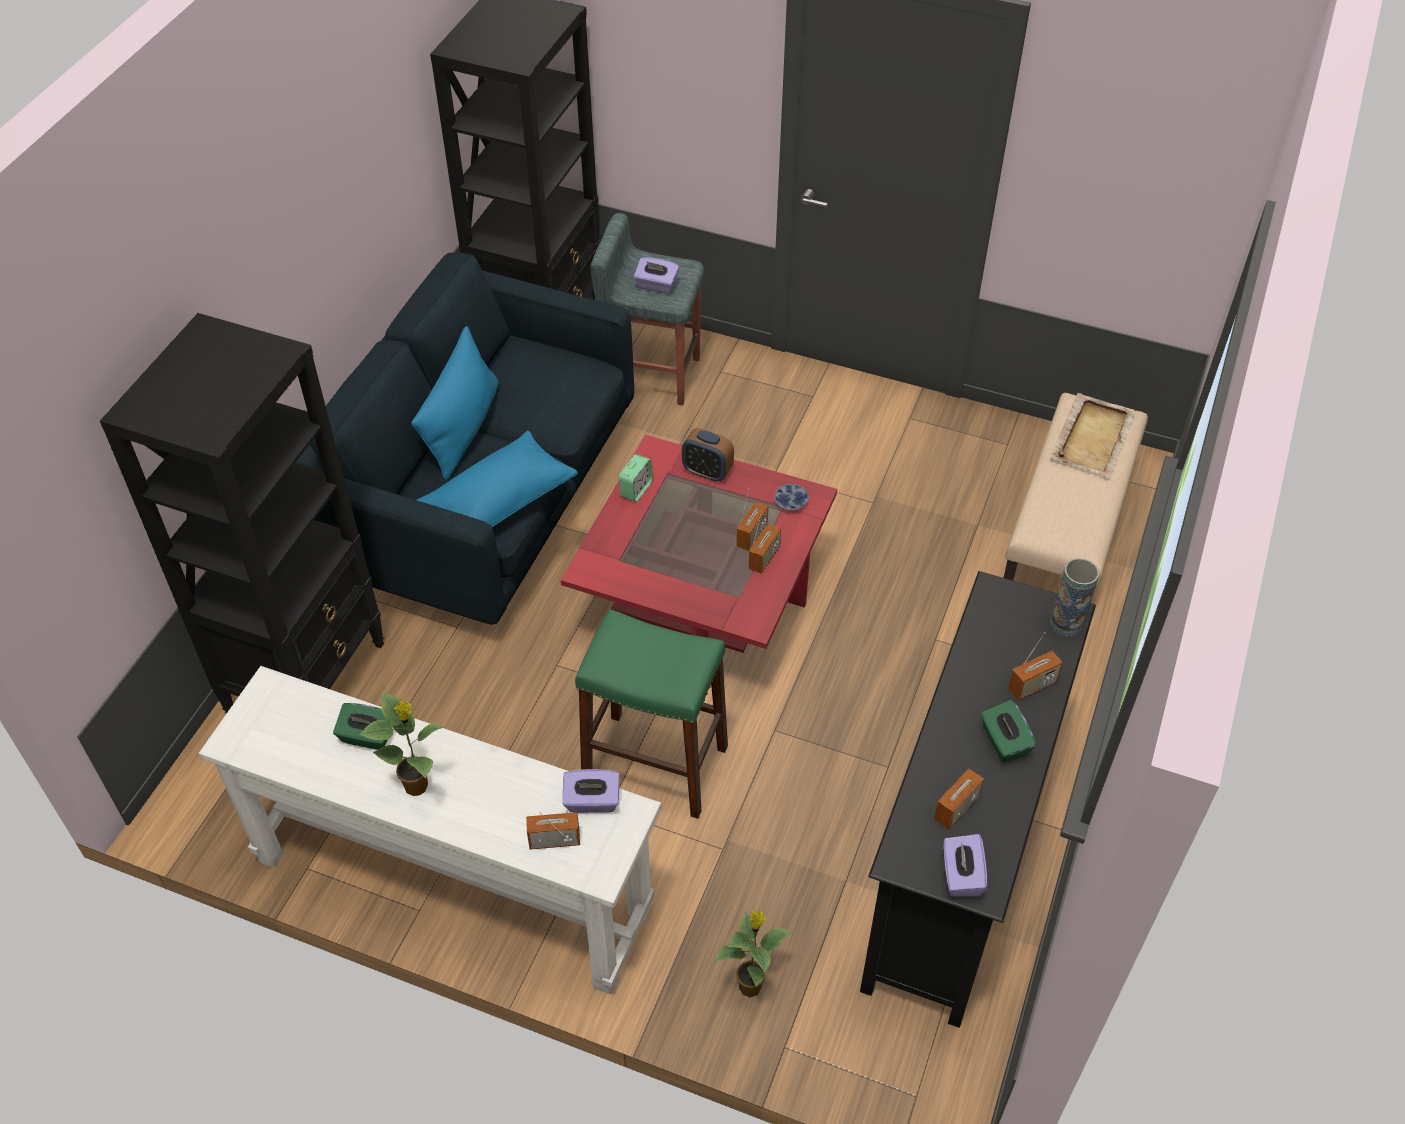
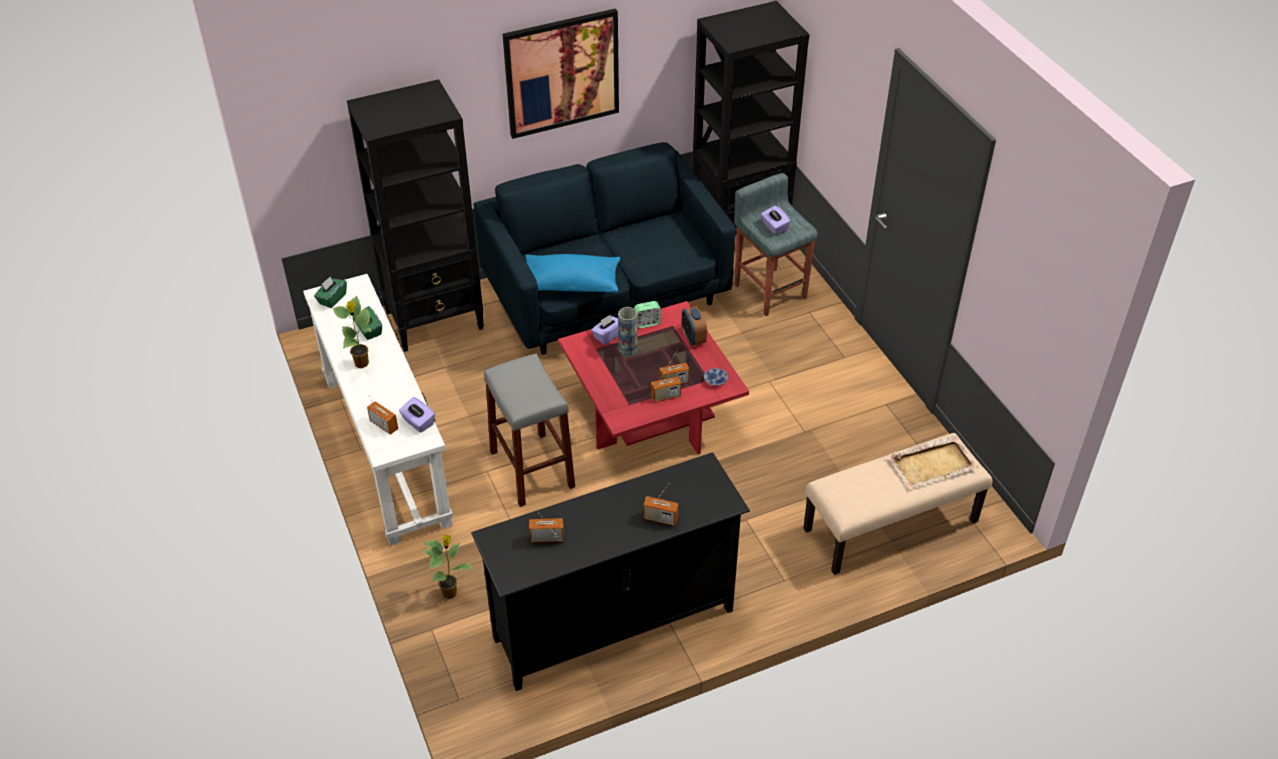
camera: 45 degrees right, 5 degrees down
blue pillow [411,326,499,480] -> none
green stool [575,609,728,819] -> grey stool [484,354,575,507]
purple tissue box [944,834,987,897] -> purple tissue box moved to [591,314,618,345]
green tissue box [981,700,1036,762] -> green tissue box moved to [314,276,347,308]
vase [1050,558,1099,637] -> vase moved to [618,307,638,355]
none -> picture [503,9,619,139]

